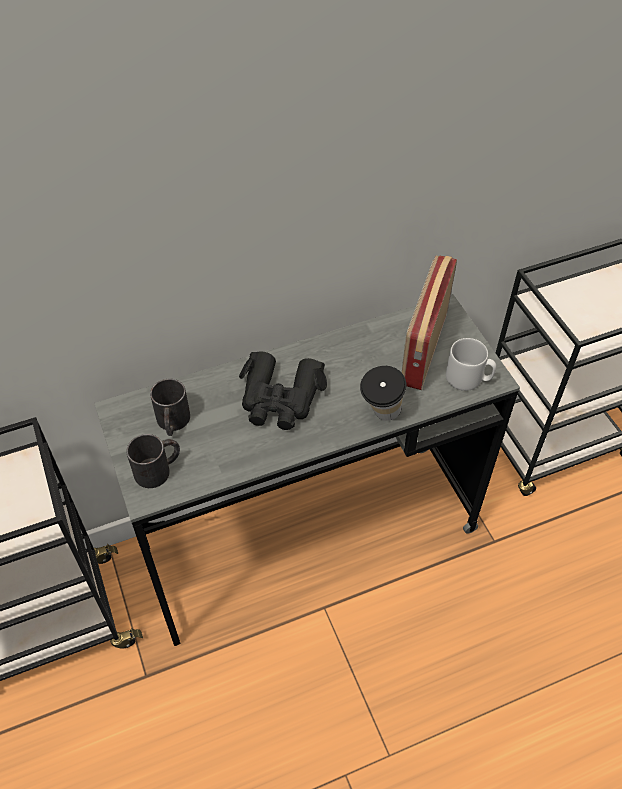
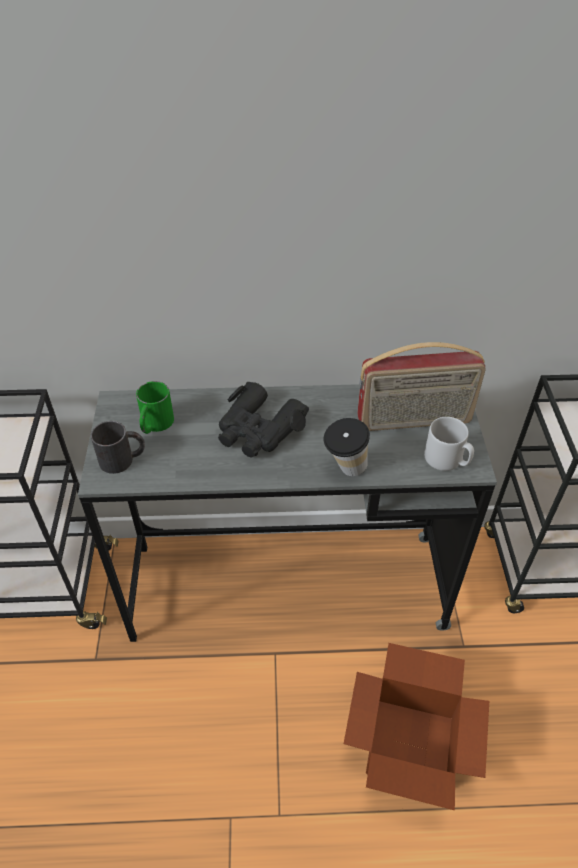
camera: 20 degrees right, 5 degrees down
black mug [150,379,190,436] -> green mug [136,381,174,434]
radio [402,255,457,390] -> radio turned 135 degrees counterclockwise [357,342,486,431]
none -> cardboard box [344,643,489,810]

